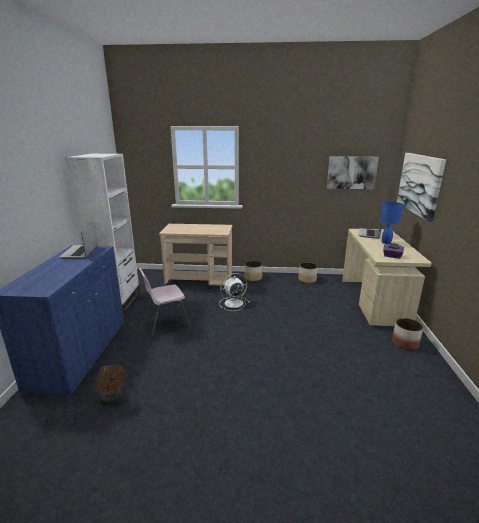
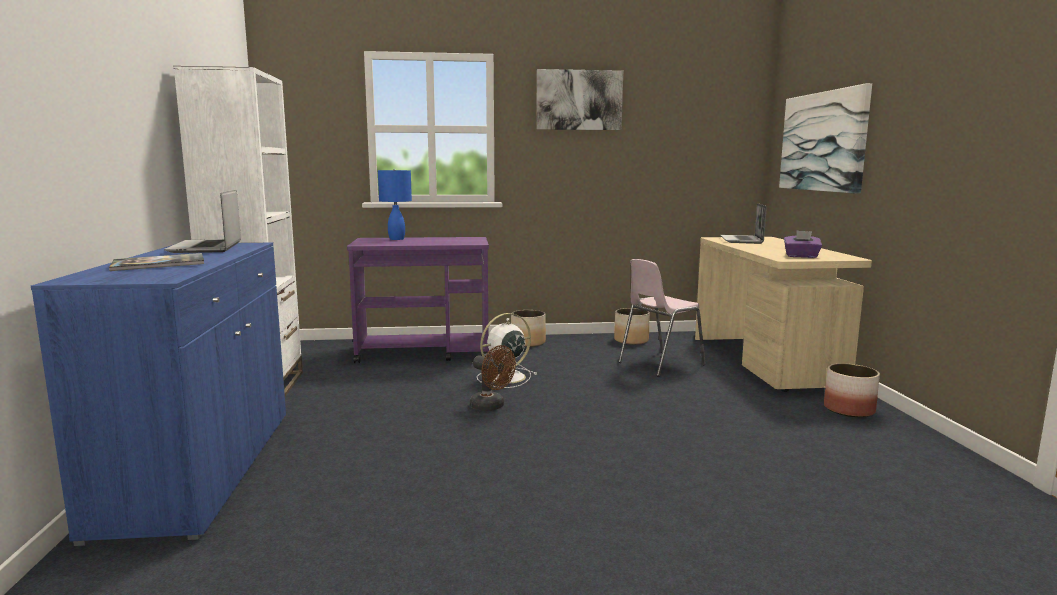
camera: 10 degrees left, 10 degrees down
brown fan [95,365,127,405] -> brown fan moved to [470,345,516,411]
pink chair [139,268,192,341] -> pink chair moved to [618,259,706,377]
beige cart [159,224,232,289] -> purple cart [347,237,490,363]
picture [327,156,379,189] -> picture moved to [536,69,623,130]
blue table lamp [380,202,403,244] -> blue table lamp moved to [378,169,412,240]
none -> book [109,253,204,271]

